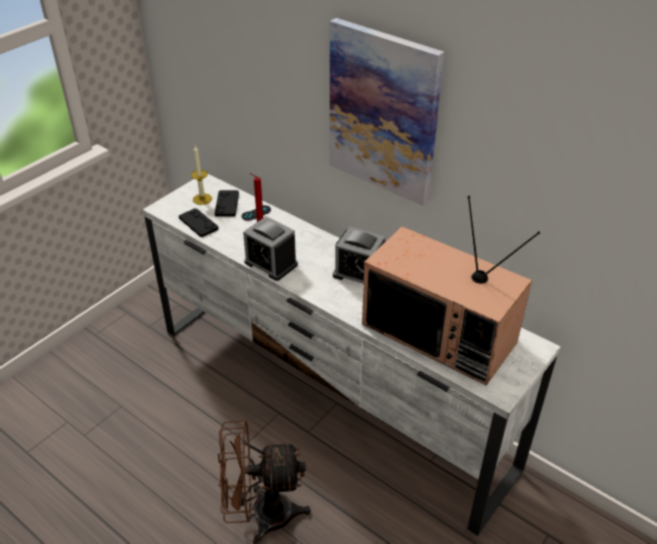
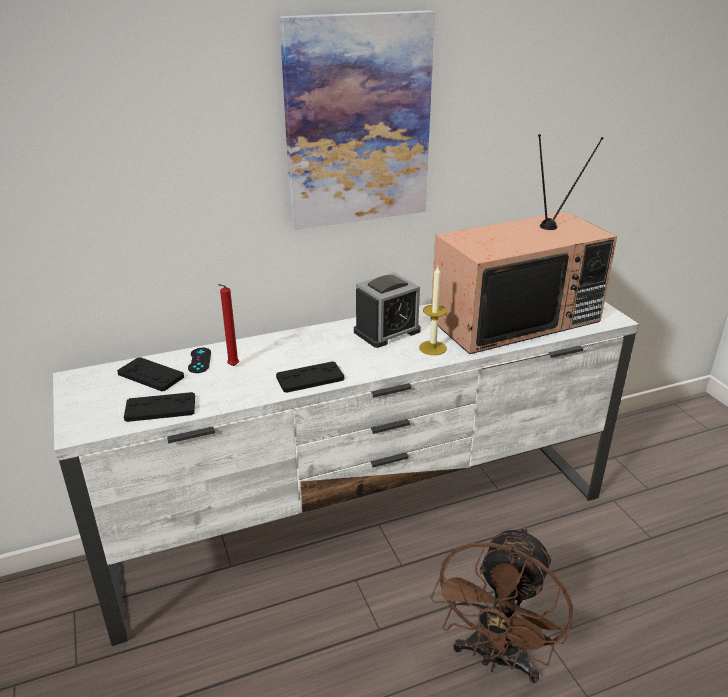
camera: 60 degrees left, 10 degrees down
candle [191,146,212,205] -> candle moved to [419,266,447,355]
alarm clock [243,216,298,281] -> black game controller [276,361,344,393]

